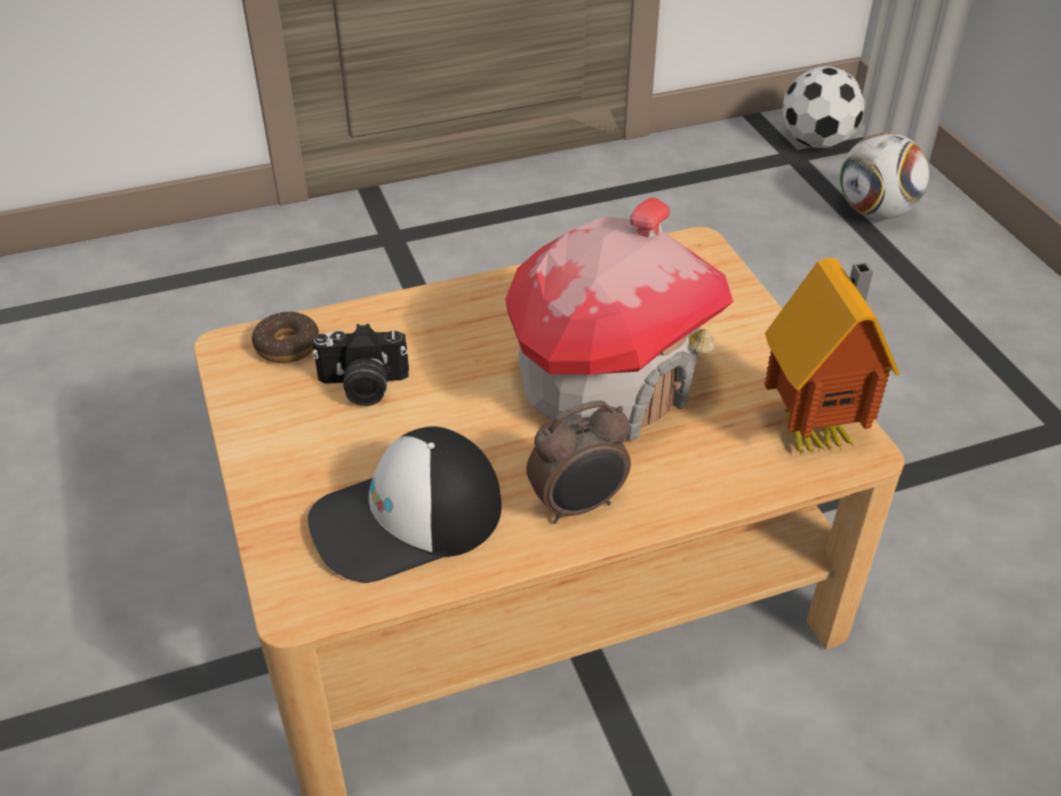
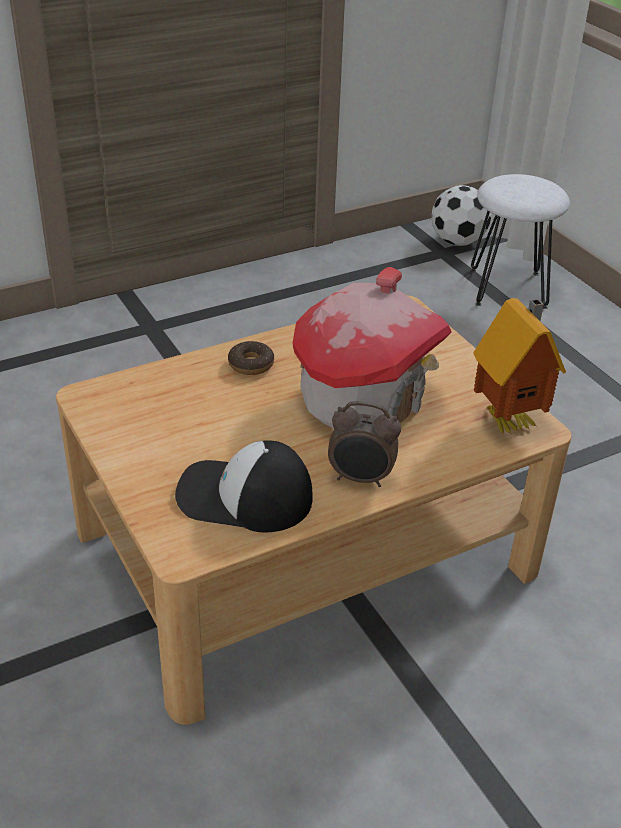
camera: 10 degrees left, 5 degrees down
donut [252,312,319,363] -> donut moved to [228,341,274,375]
cap [308,427,501,583] -> cap turned 45 degrees clockwise [175,440,312,532]
camera [312,324,409,406] -> none
alarm clock [527,400,631,524] -> alarm clock turned 45 degrees clockwise [328,401,401,487]
football [840,133,929,219] -> white stool [470,174,570,309]

